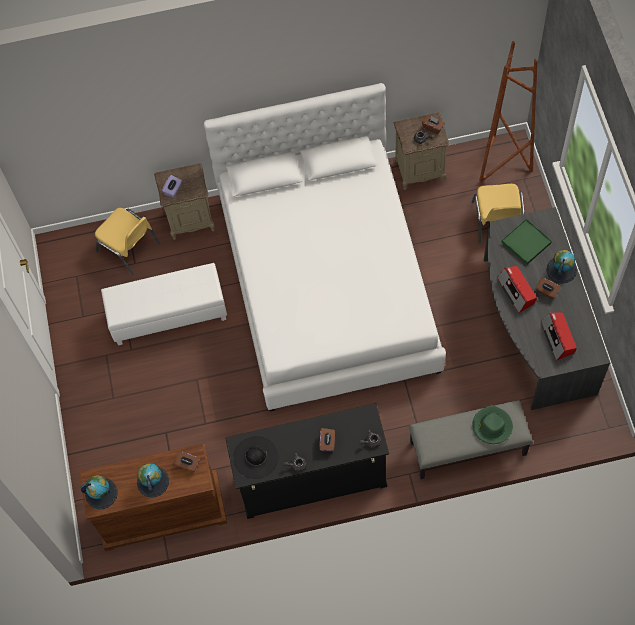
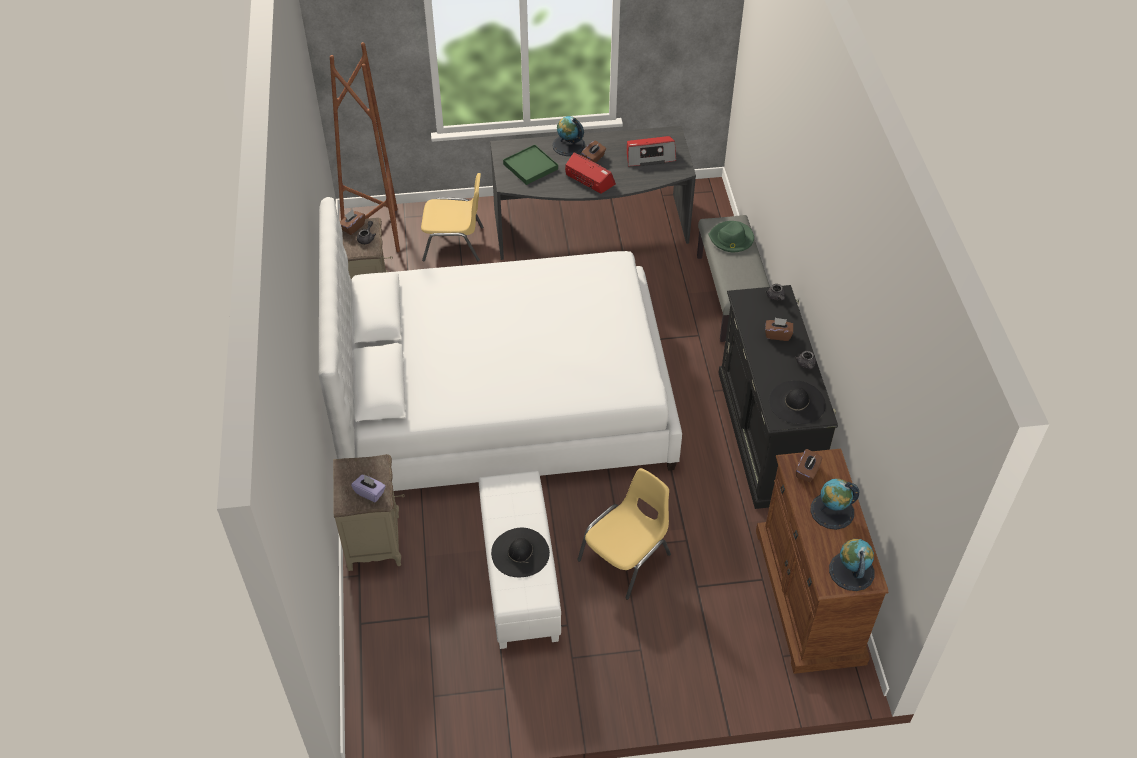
camera: 90 degrees left, 15 degrees down
yellow chair [95,208,161,275] -> yellow chair moved to [577,468,671,600]
radio [497,266,537,313] -> radio turned 120 degrees counterclockwise [565,153,616,194]
none -> black hat [491,528,550,577]

